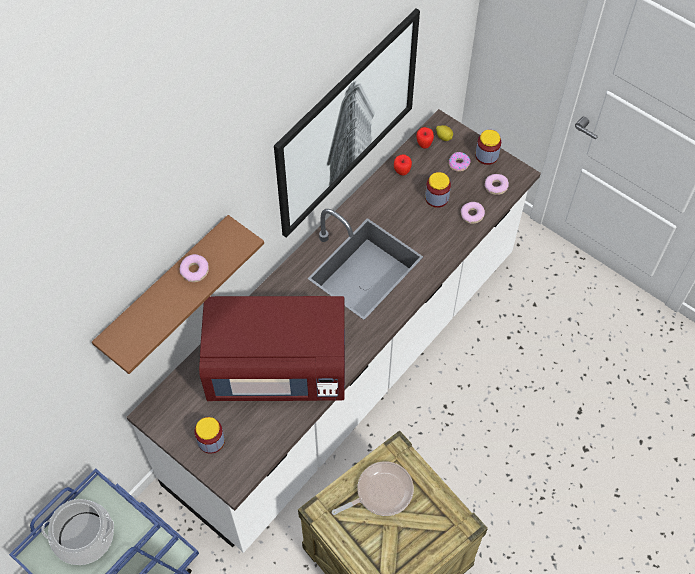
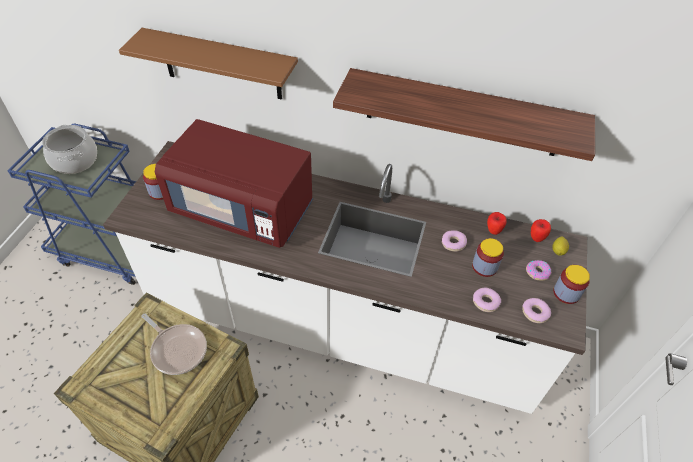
camera: 65 degrees right, 10 degrees down
donut [180,254,209,282] -> donut moved to [442,230,467,252]
red microwave [199,296,345,401] -> red microwave turned 45 degrees counterclockwise [155,119,313,248]
picture [274,9,420,238] -> shelf [333,68,595,161]

